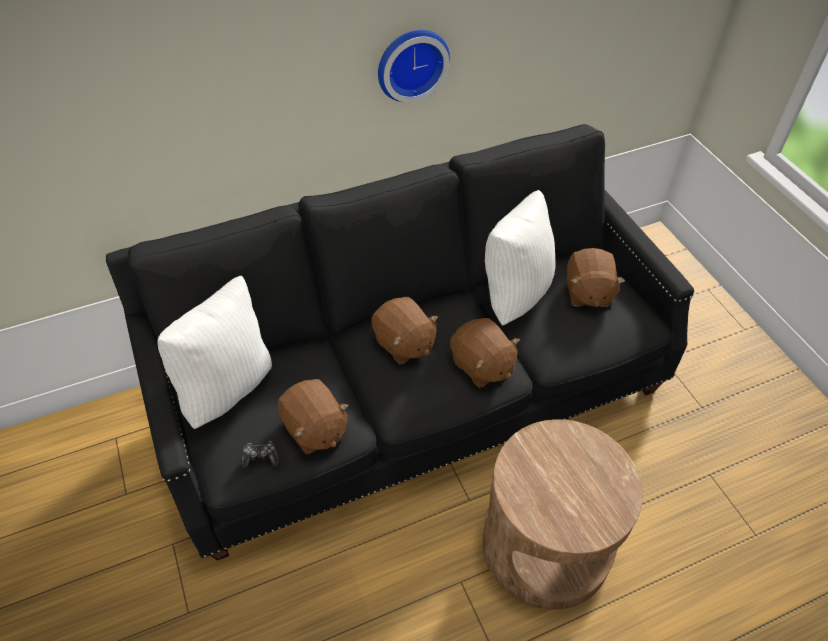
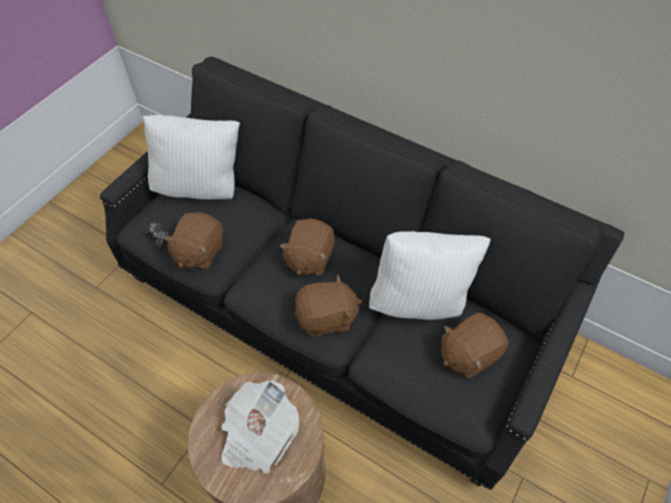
camera: 55 degrees right, 5 degrees up
wall clock [378,30,450,103] -> none
brown plush toy [450,318,520,388] -> brown plush toy turned 120 degrees counterclockwise [294,274,362,337]
none -> newspaper [221,381,299,474]

